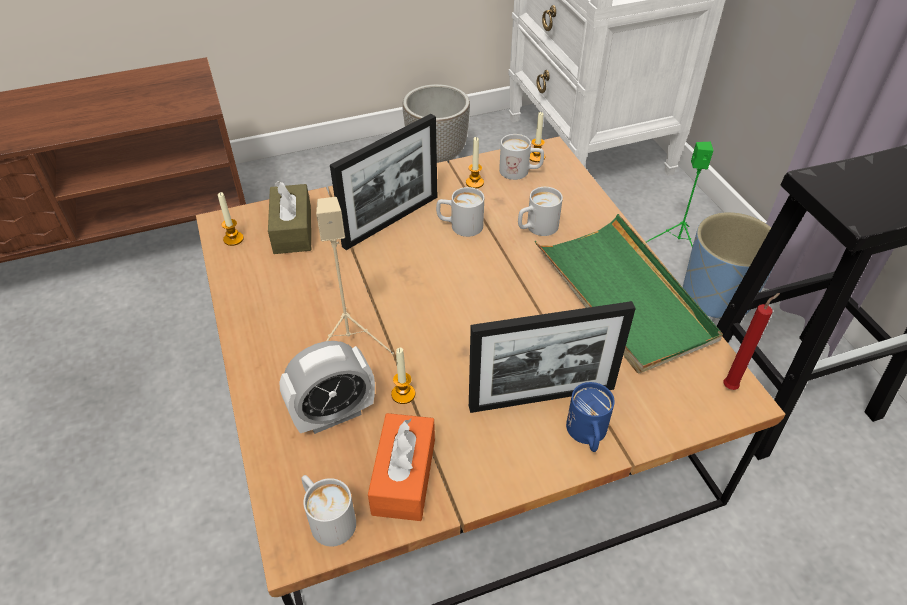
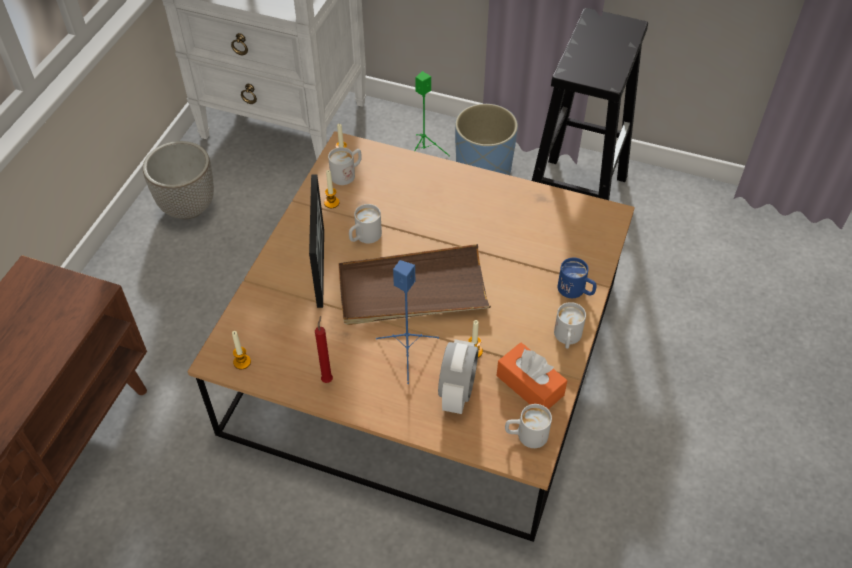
camera: 50 degrees left, 5 degrees up
brown tissue box [268,181,311,254] -> none
beige speaker [316,197,394,355] -> blue speaker [376,260,439,384]
picture frame [469,301,636,413] -> none
white mug [518,187,563,236] -> white mug moved to [554,302,586,349]
green tray [535,214,723,374] -> none
red candle [723,293,780,390] -> red candle moved to [315,316,333,383]
none -> brown tray [339,244,491,325]

